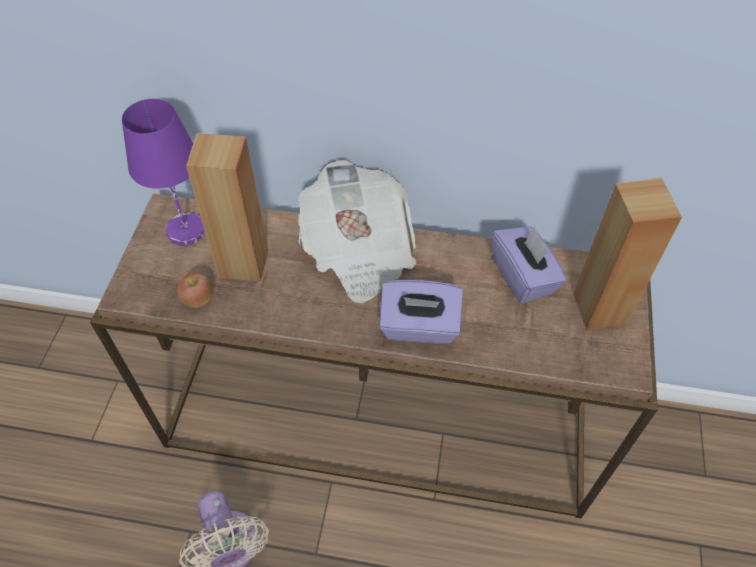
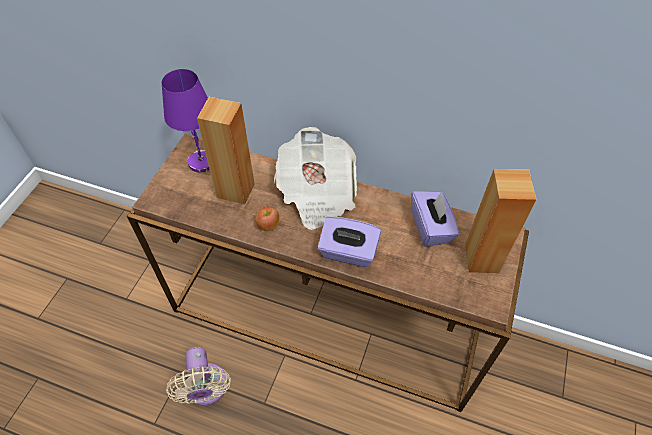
camera: 10 degrees right, 0 degrees up
apple [177,273,212,308] -> apple moved to [255,206,279,231]

